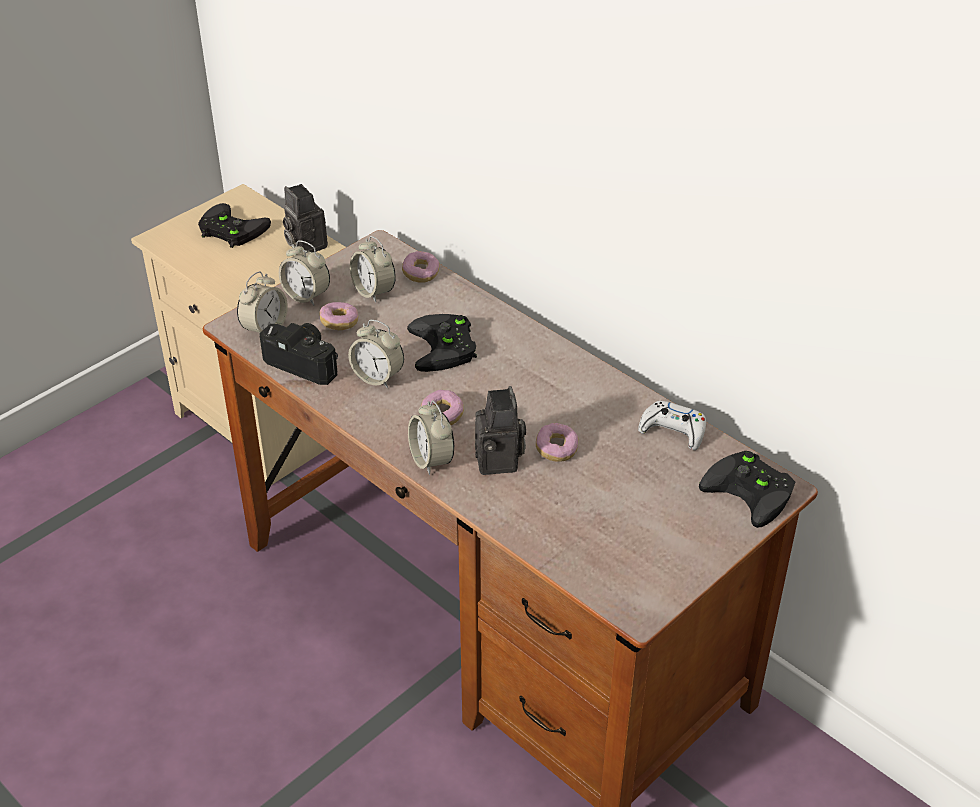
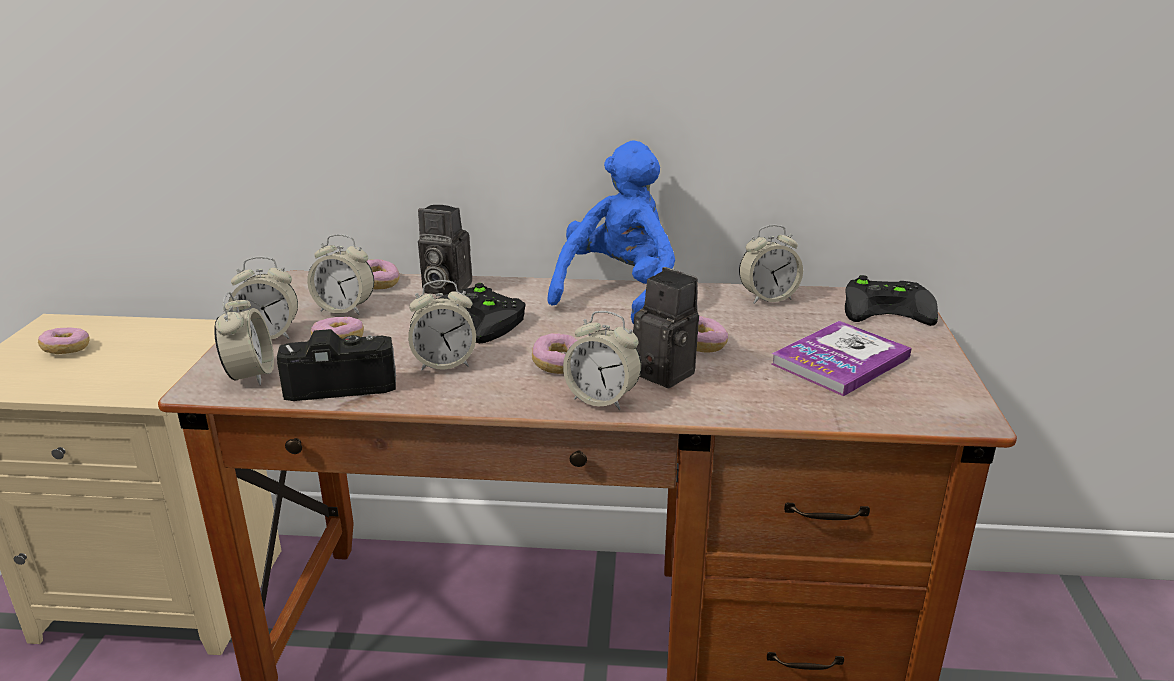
camera: 40 degrees left, 15 degrees down
black game controller [198,203,271,248] -> donut [38,328,90,354]
camera [283,184,328,252] -> camera moved to [418,205,472,295]
white game controller [638,401,706,450] -> alarm clock [739,225,803,304]
none -> blue plush toy [547,141,675,324]
none -> book [771,321,912,396]

